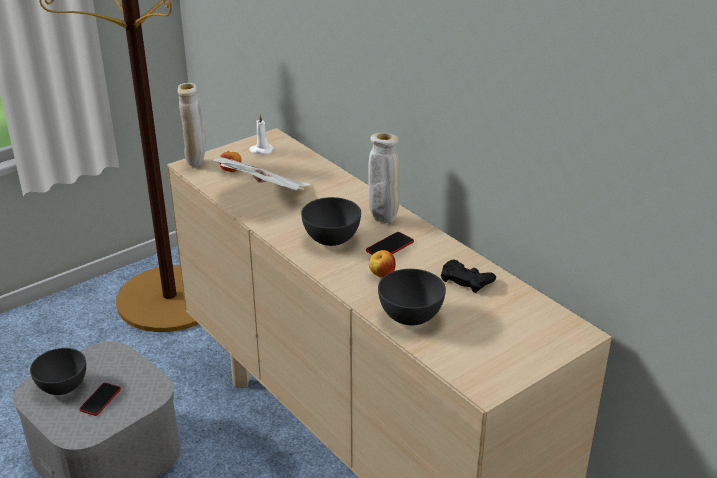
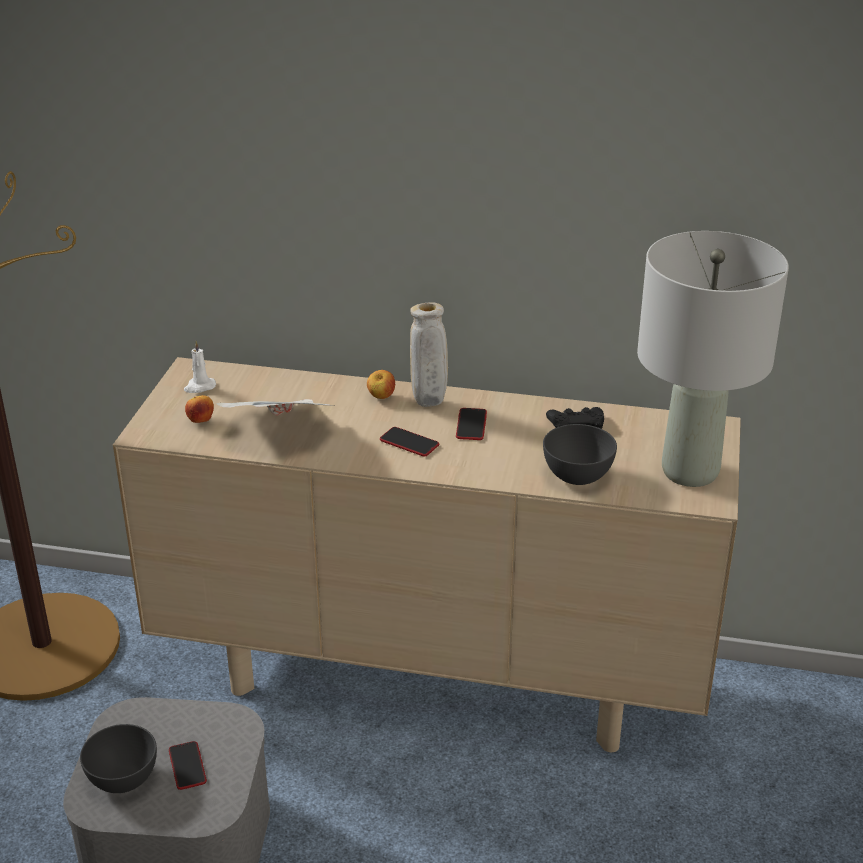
camera: 40 degrees left, 0 degrees up
beige vase [178,83,206,167] -> none
grey bowl [301,197,361,246] -> phone [380,427,439,457]
apple [369,250,396,278] -> apple moved to [367,370,395,399]
none -> grey table lamp [637,231,789,487]

